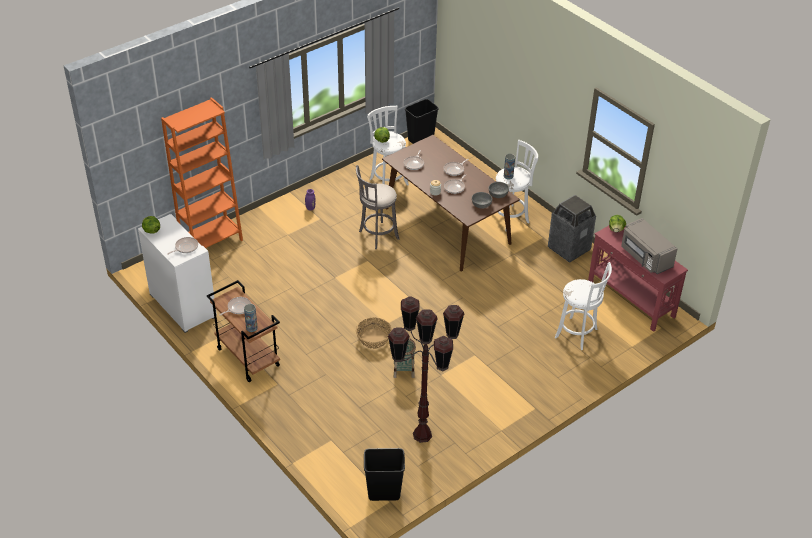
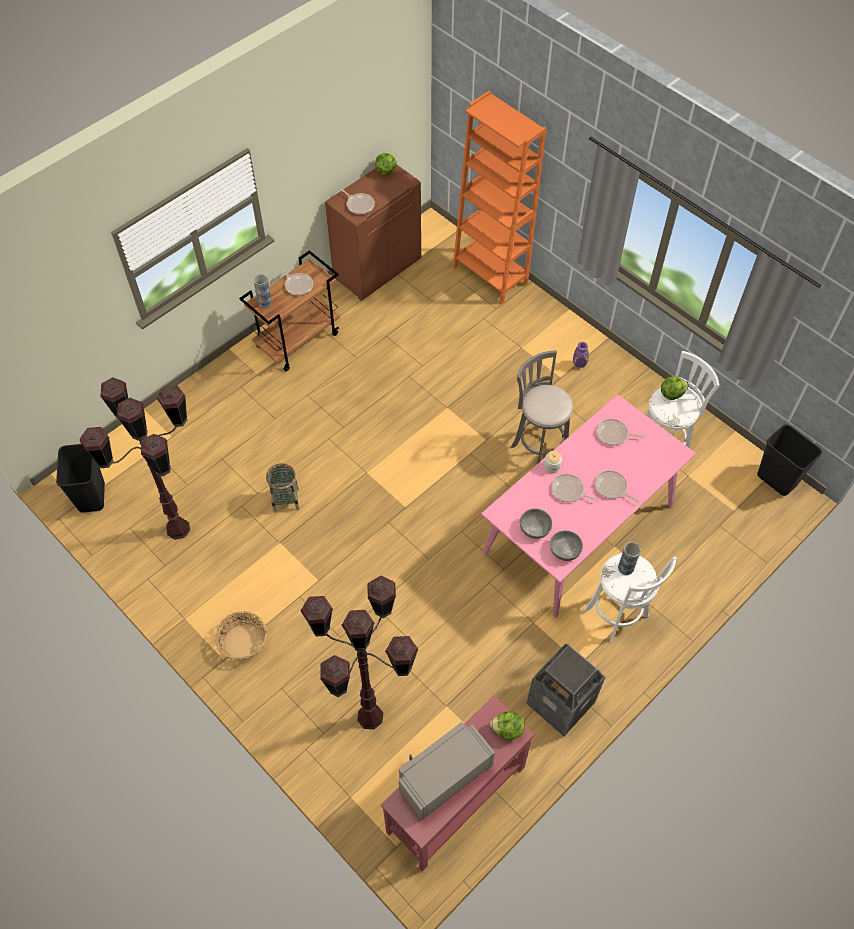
camera: 85 degrees right, 15 degrees up
white cabinet [138,214,217,333] -> brown cabinet [325,164,421,301]
basket [356,317,392,349] -> basket moved to [215,611,267,661]
brown dining table [382,135,520,272] -> pink dining table [481,394,696,619]
white stool [555,262,612,350] -> brown floor lamp [301,576,418,729]

